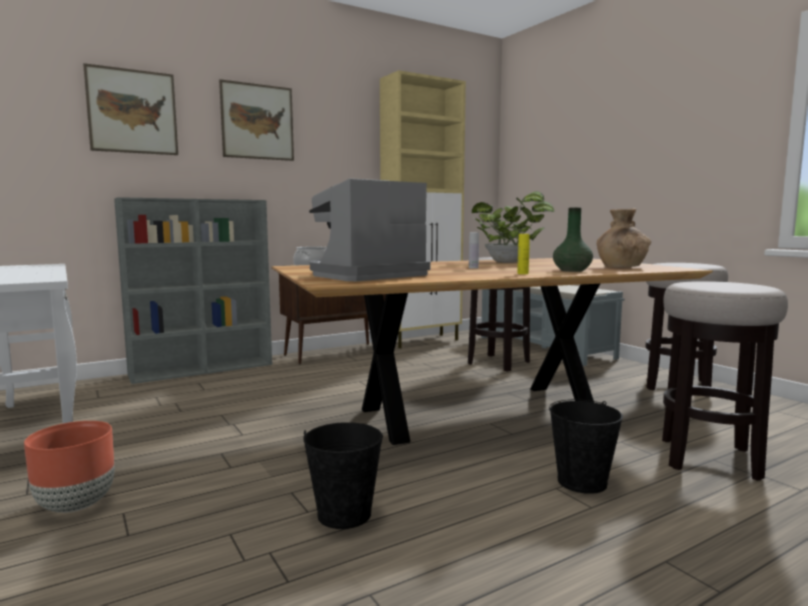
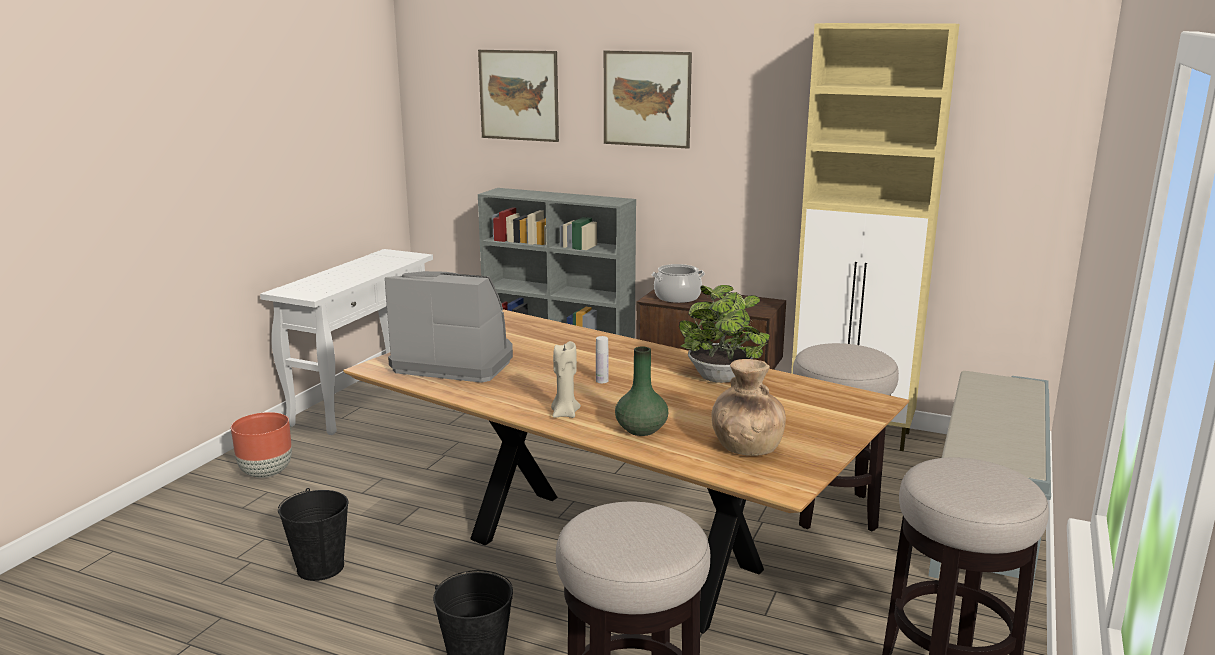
camera: 55 degrees right, 10 degrees up
yellow bottle [517,234,530,274] -> beige candle [551,341,581,418]

